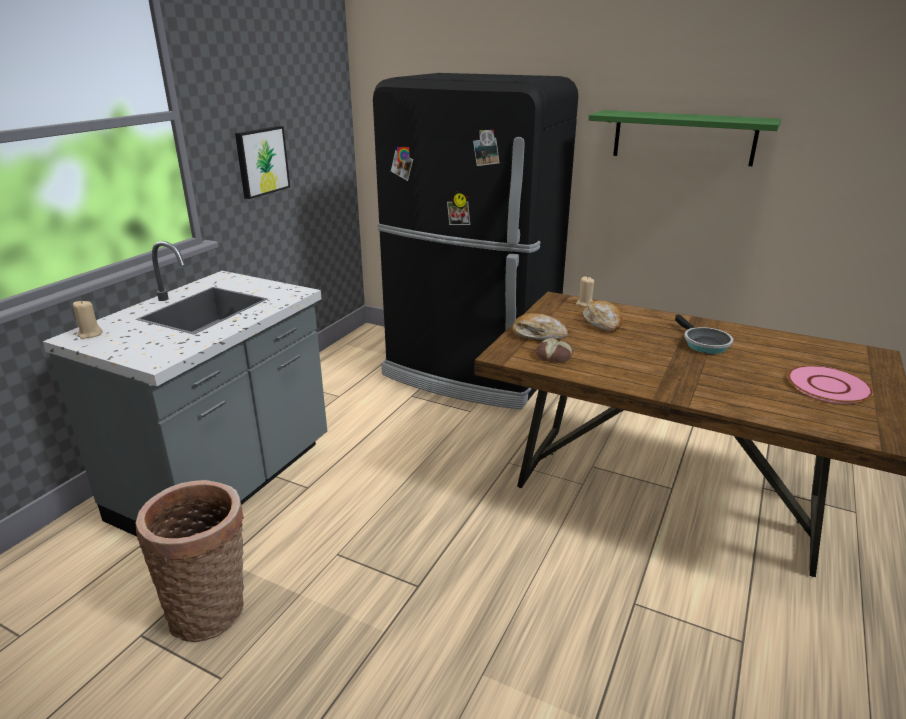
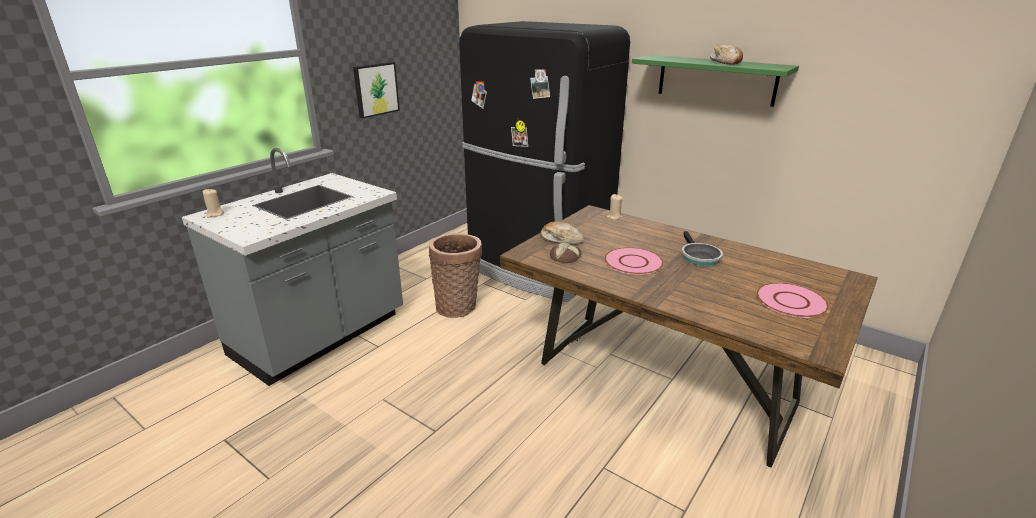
camera: 10 degrees right, 0 degrees up
basket [136,480,244,642] -> basket moved to [429,233,482,318]
bread [583,300,622,332] -> bread moved to [710,44,743,65]
none -> pink plate [604,247,664,275]

